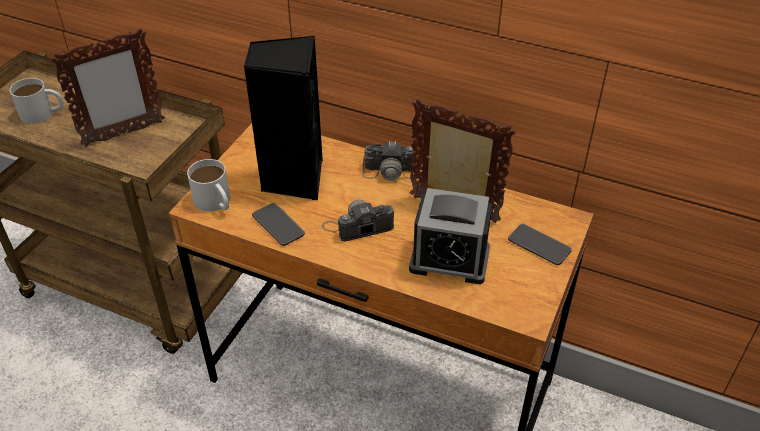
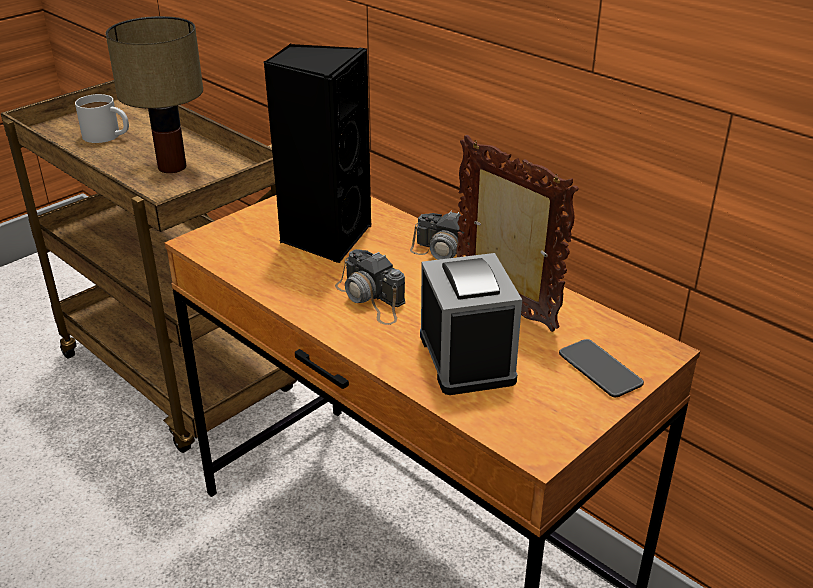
camera: 20 degrees right, 10 degrees down
picture frame [50,28,165,147] -> table lamp [105,16,203,173]
white mug [187,159,230,211] -> none
phone [252,203,305,246] -> none
camera [322,200,394,242] -> camera turned 135 degrees counterclockwise [335,249,405,325]
alarm clock [409,188,492,284] -> alarm clock turned 135 degrees counterclockwise [420,253,522,395]

